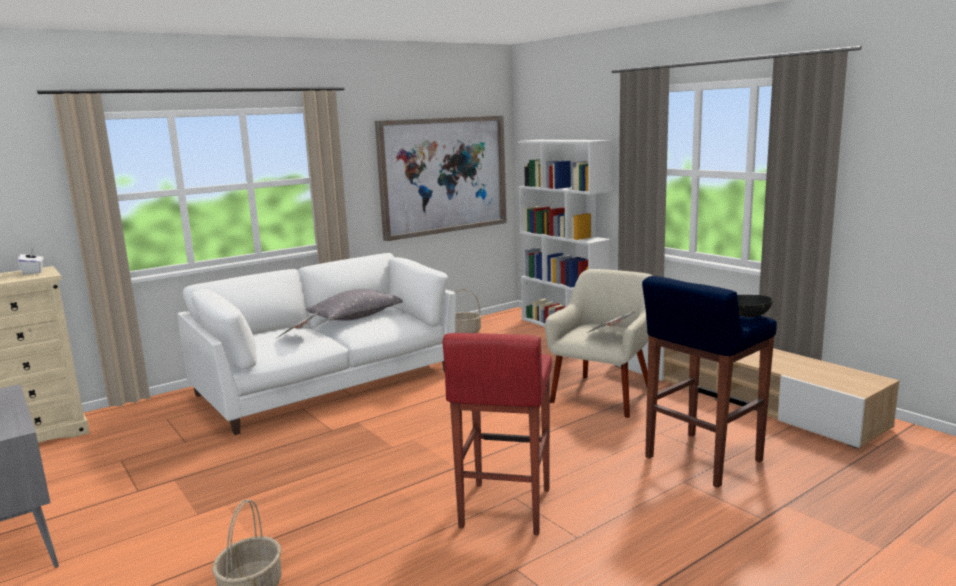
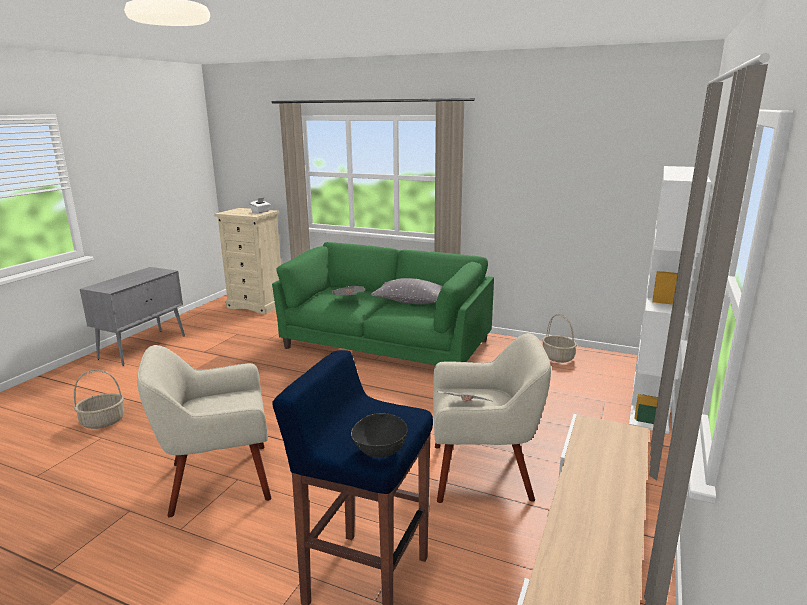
camera: 60 degrees right, 5 degrees up
white sofa [177,253,456,435] -> green sofa [272,242,494,365]
picture [375,116,507,241] -> none
red stool [442,333,552,535] -> beige armchair [137,345,271,518]

